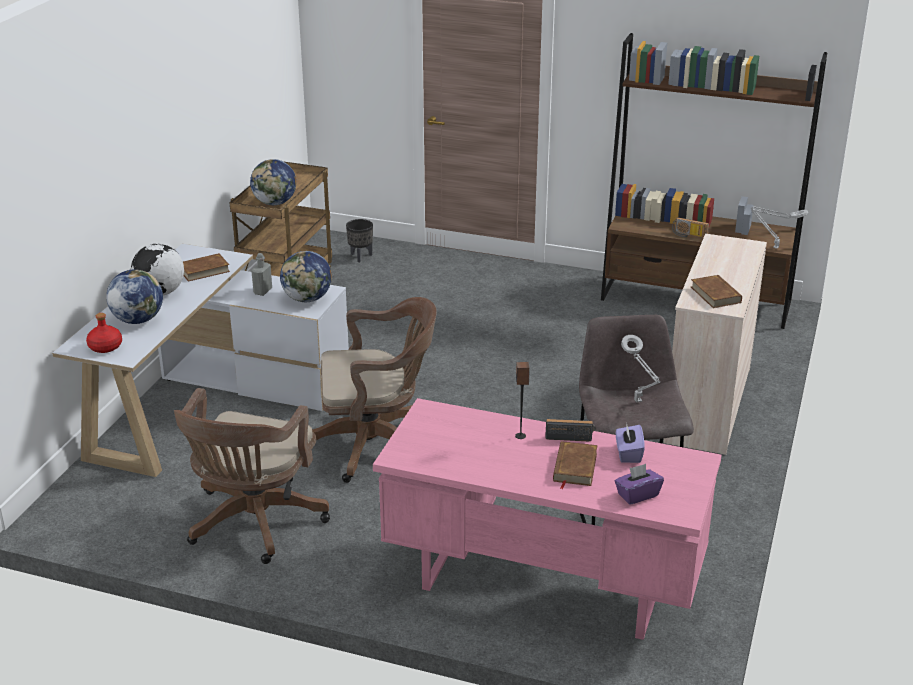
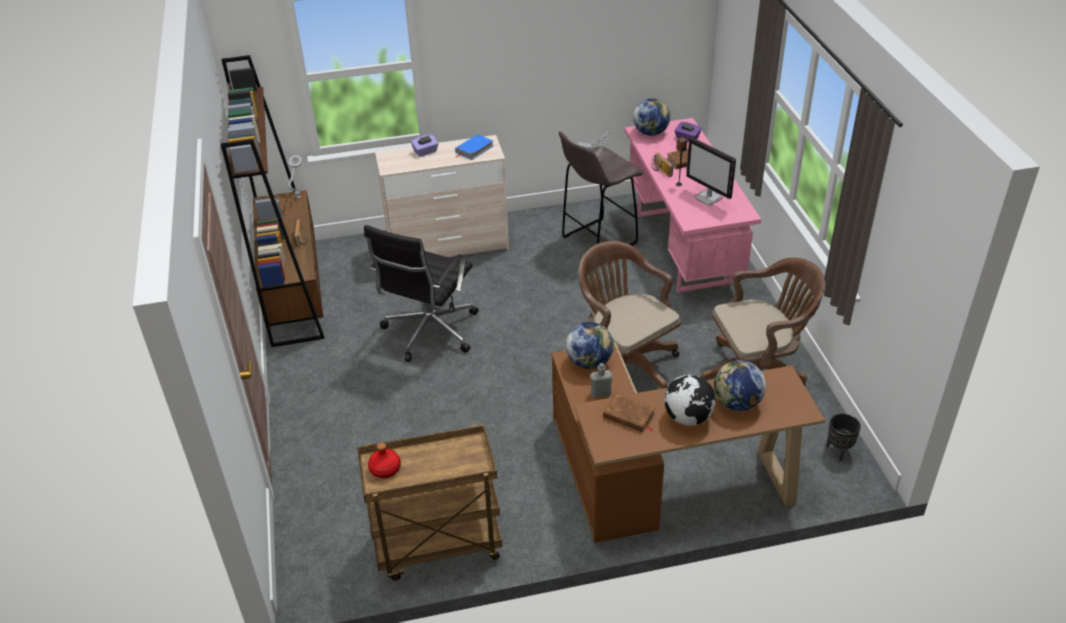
camera: 120 degrees left, 10 degrees up
white desk [52,244,349,477] -> brown desk [552,342,825,543]
red bottle [86,313,122,353] -> red bottle moved to [368,443,401,478]
globe [250,159,296,205] -> globe moved to [633,99,670,136]
black planter [346,219,373,262] -> black planter moved to [826,413,861,461]
purple tissue box [616,422,645,463] -> purple tissue box moved to [411,134,439,157]
brown book [691,275,742,308] -> blue book [455,134,493,160]
none -> black office chair [364,225,479,362]
none -> monitor [686,137,736,206]

